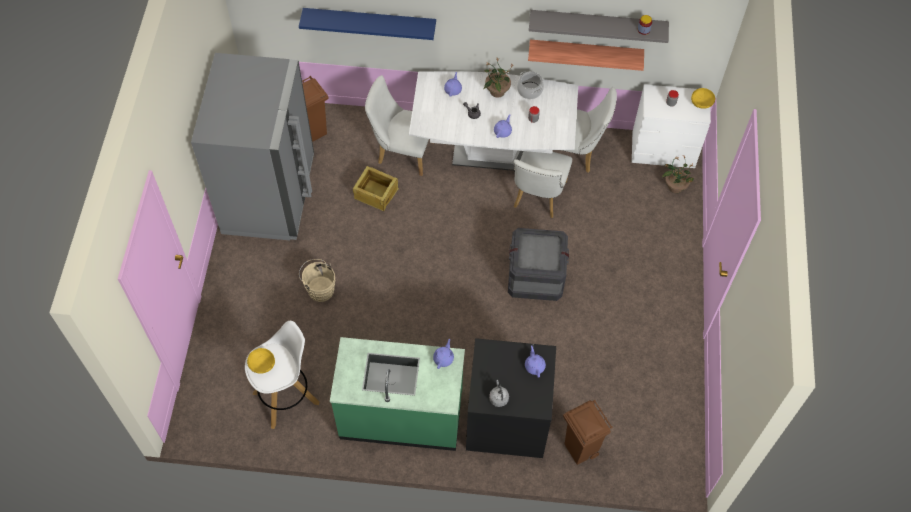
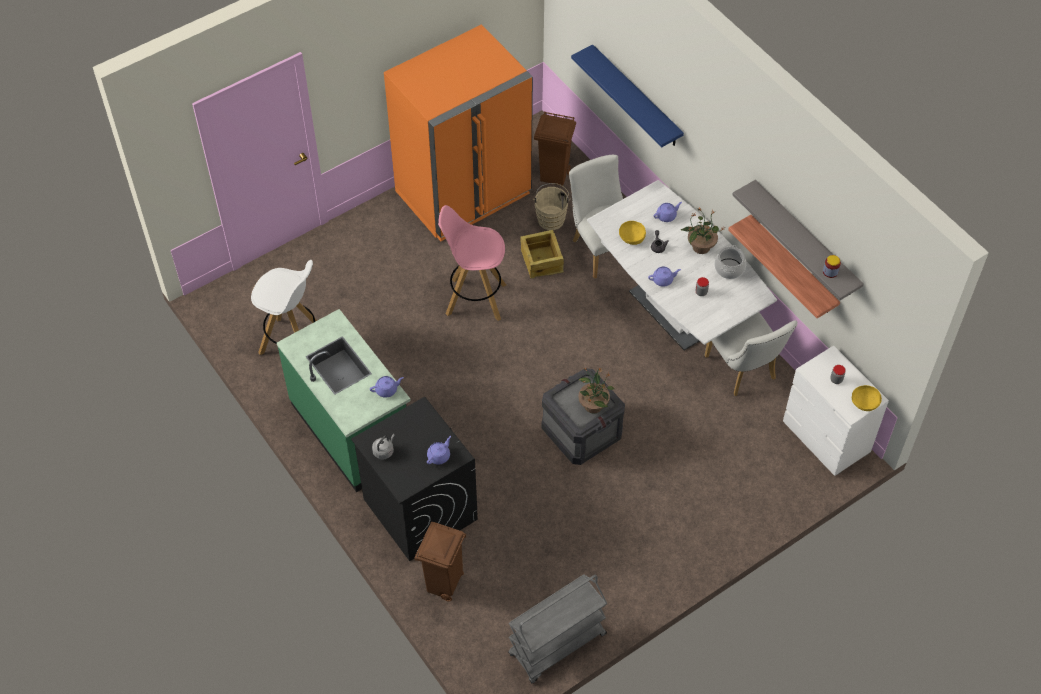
camera: 50 degrees right, 5 degrees down
grey fridge [191,53,314,240] -> orange fridge [384,25,533,241]
yellow bowl [247,348,275,374] -> yellow bowl moved to [619,221,646,245]
beige bucket [299,259,335,302] -> beige bucket moved to [533,183,571,230]
white chair [514,151,572,218] -> none
potted plant [662,156,694,193] -> potted plant moved to [578,367,615,413]
none -> pink stool [438,205,506,321]
none -> grey cart [508,574,607,683]

